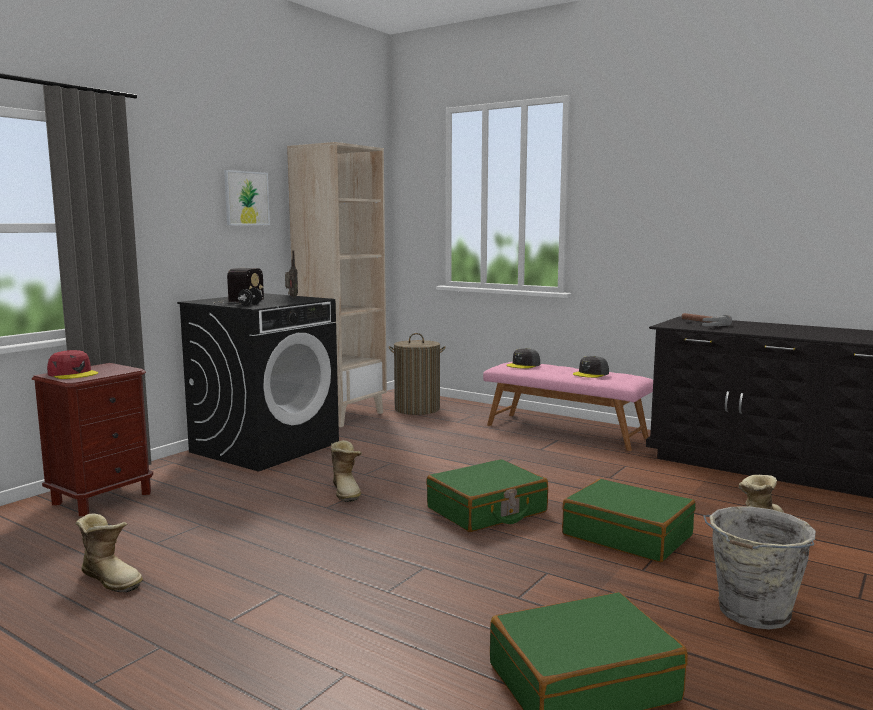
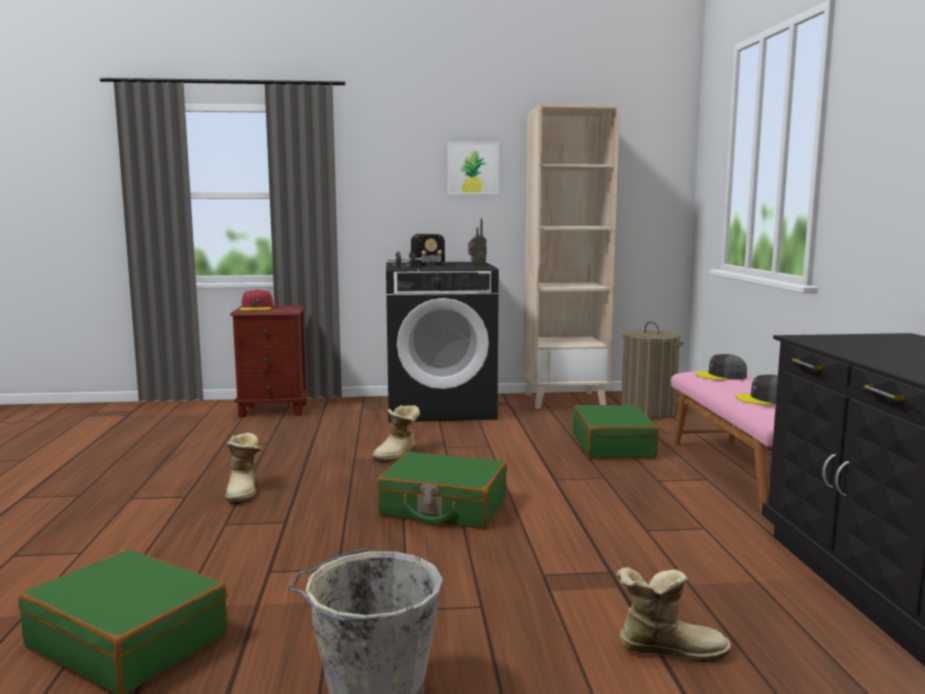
camera: 50 degrees right, 0 degrees up
boot [76,513,143,593] -> boot moved to [225,433,262,504]
green suitcase [562,479,696,562] -> green suitcase moved to [573,405,659,459]
hammer [681,313,732,326] -> none

